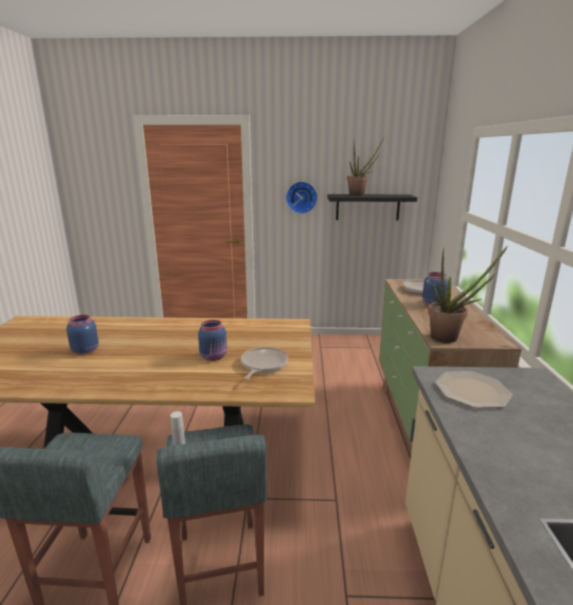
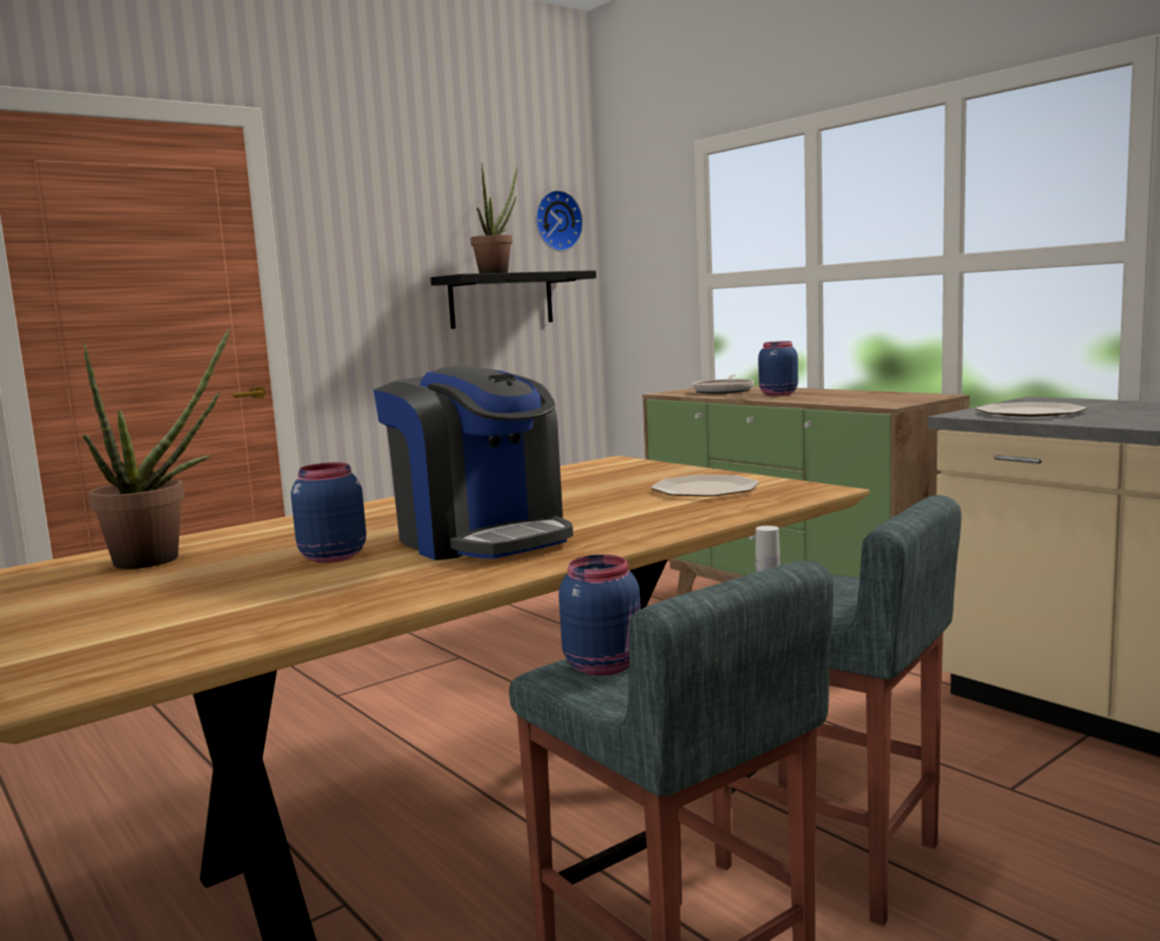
camera: 40 degrees left, 10 degrees down
blue jar [198,320,227,361] -> blue jar moved to [559,555,641,676]
frying pan [241,347,288,380] -> plate [651,475,759,497]
wall clock [286,181,318,214] -> wall clock moved to [536,190,583,251]
potted plant [428,246,508,343] -> potted plant moved to [83,329,230,569]
none -> coffee machine [373,365,573,560]

